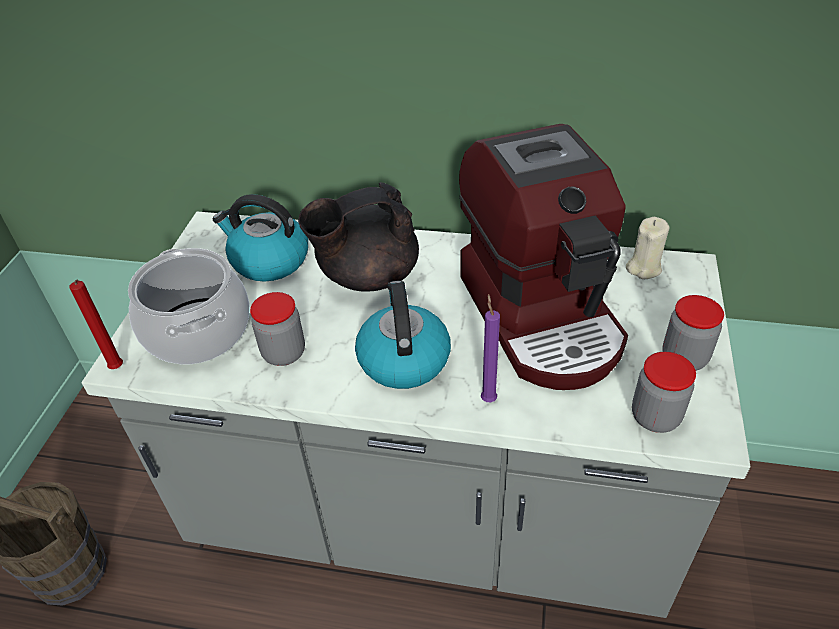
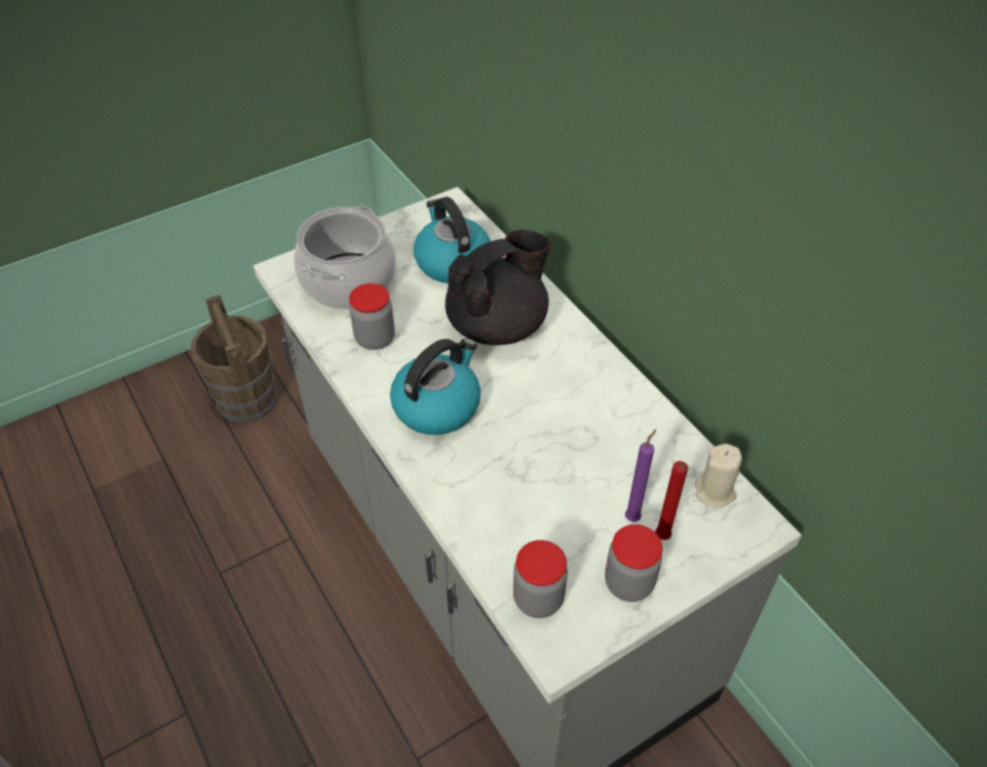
camera: 45 degrees right, 5 degrees up
red candle [69,280,123,369] -> red candle moved to [655,461,688,540]
black teapot [298,182,419,292] -> black teapot turned 120 degrees clockwise [445,230,551,345]
coffee machine [459,124,628,390] -> none
purple candle [481,294,500,402] -> purple candle moved to [625,429,656,522]

